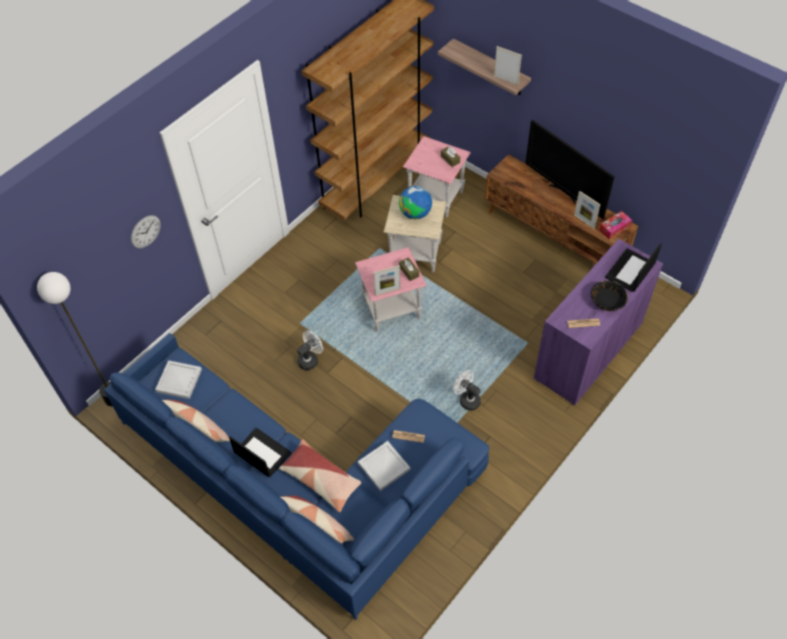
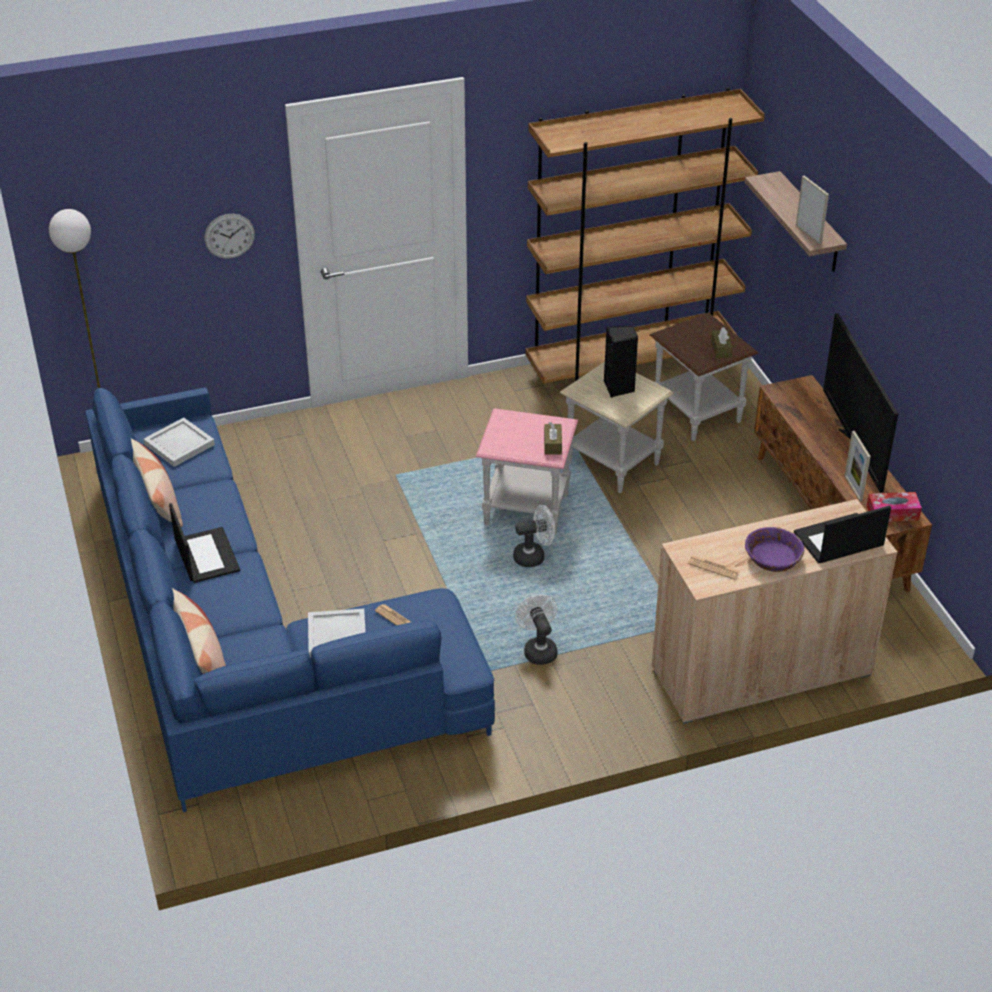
camera: 30 degrees right, 15 degrees down
pillow [279,439,361,513] -> none
white fan [297,331,323,370] -> white fan moved to [513,505,555,567]
picture frame [373,265,401,296] -> none
globe [399,186,432,219] -> black speaker [604,326,638,398]
pink side table [403,136,471,218] -> brown side table [650,313,758,441]
purple cabinet [534,239,663,406] -> beige cabinet [652,499,897,724]
black bowl [591,281,628,311] -> purple bowl [745,527,804,572]

